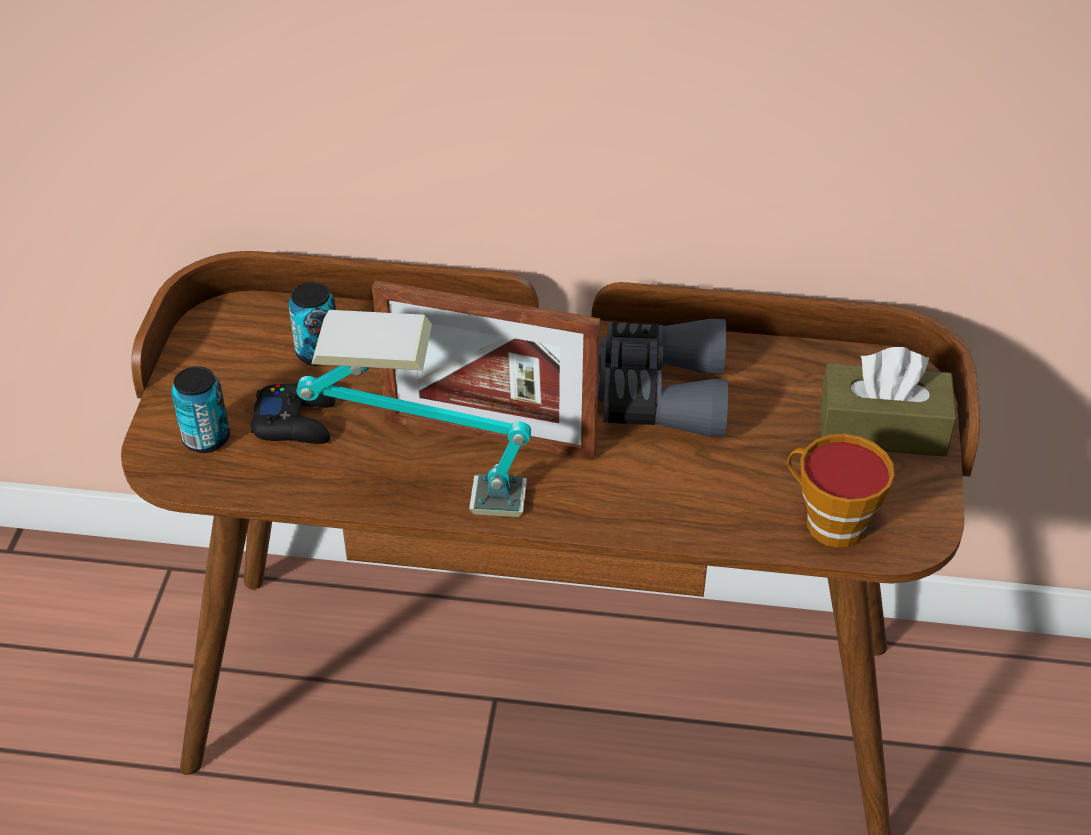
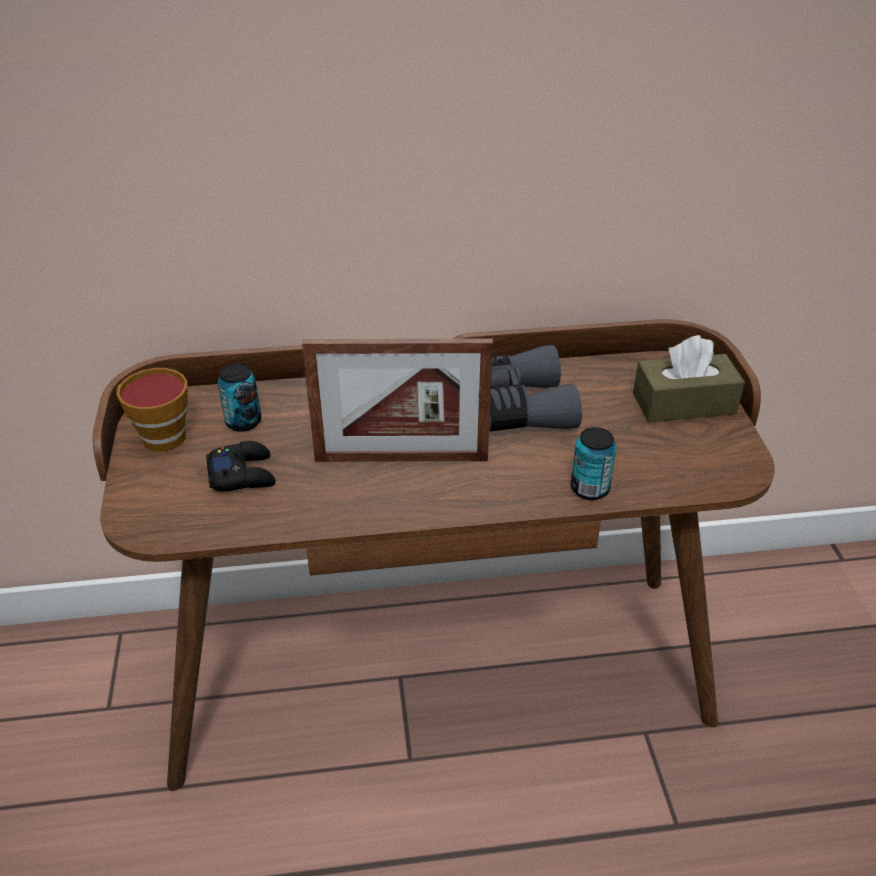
camera: 15 degrees left, 5 degrees down
can [171,366,230,453] -> can moved to [571,427,616,500]
table lamp [296,310,531,517] -> none
cup [787,434,895,548] -> cup moved to [116,368,188,452]

